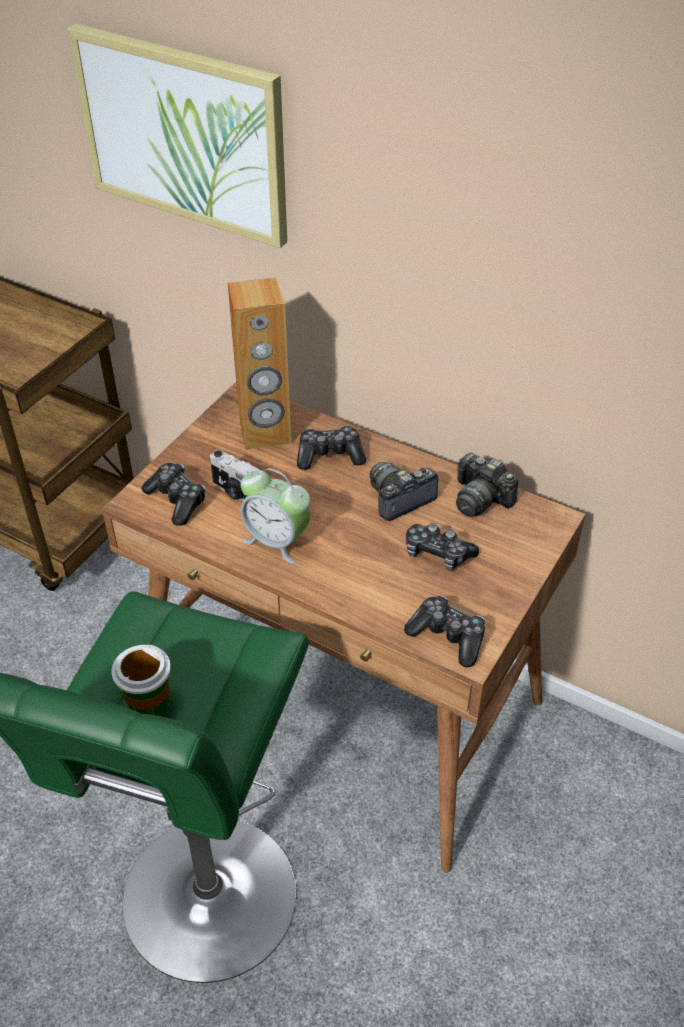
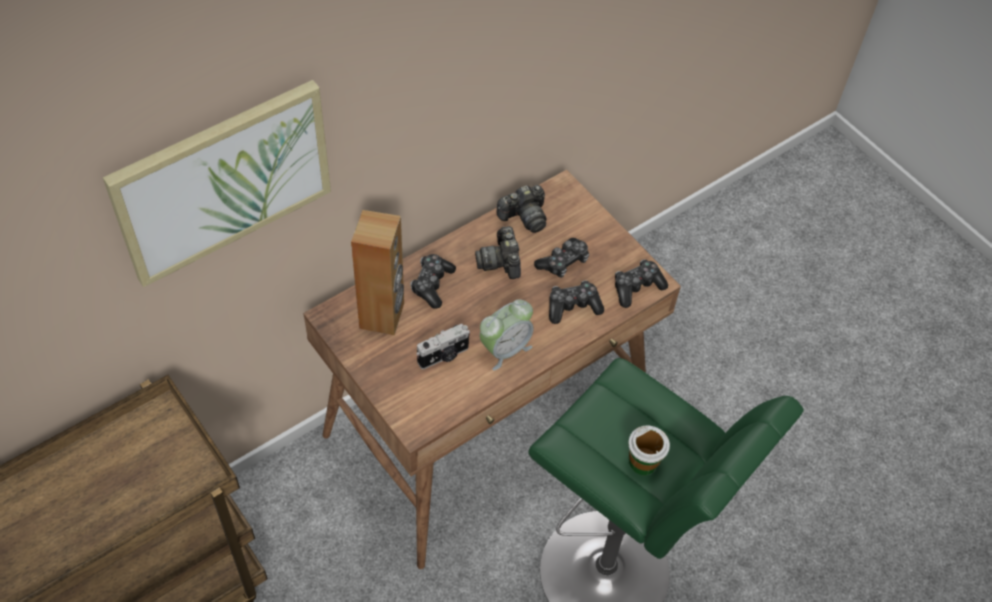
camera: 70 degrees left, 10 degrees up
game controller [141,463,206,526] -> game controller moved to [549,280,604,324]

